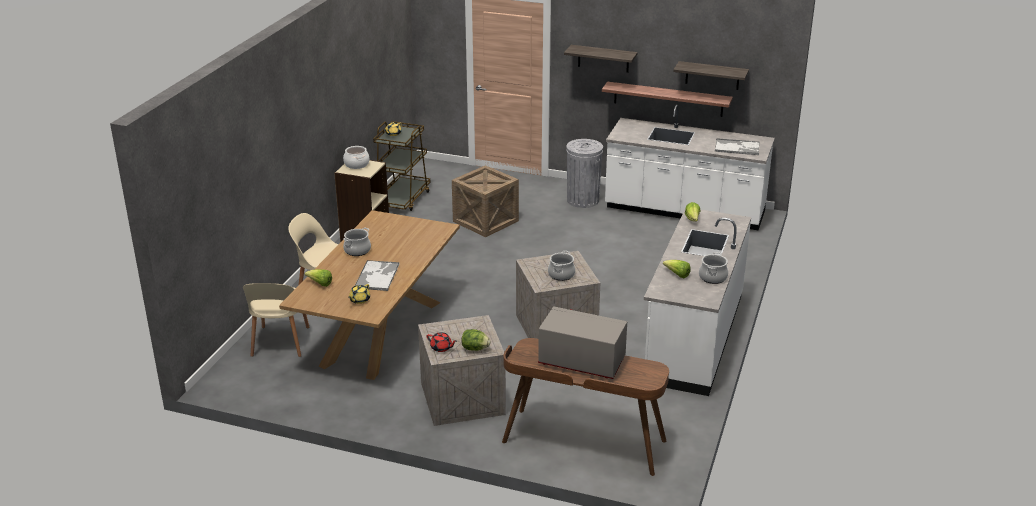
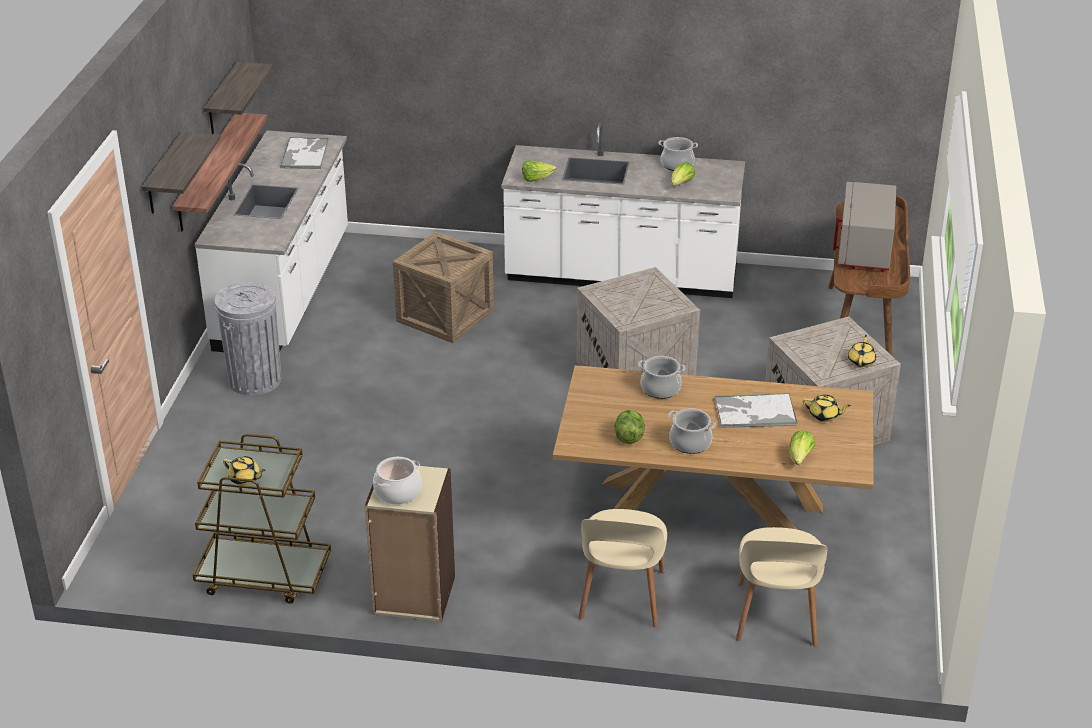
camera: 100 degrees left, 5 degrees up
beige chair [243,283,310,357] -> beige chair turned 105 degrees clockwise [736,527,827,646]
red teapot [426,332,457,352] -> yellow teapot [848,335,876,367]
crate [452,165,519,237] -> crate moved to [393,232,494,343]
lettuce [461,329,490,351] -> lettuce moved to [614,409,645,444]
cooking pot [548,251,575,281] -> cooking pot moved to [638,356,686,399]

